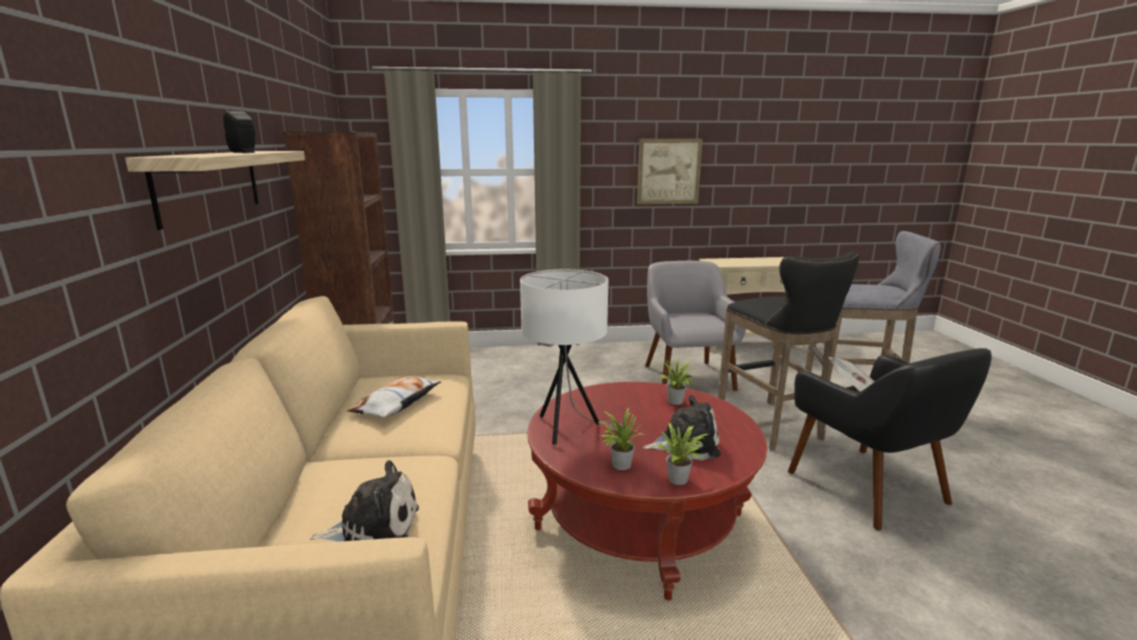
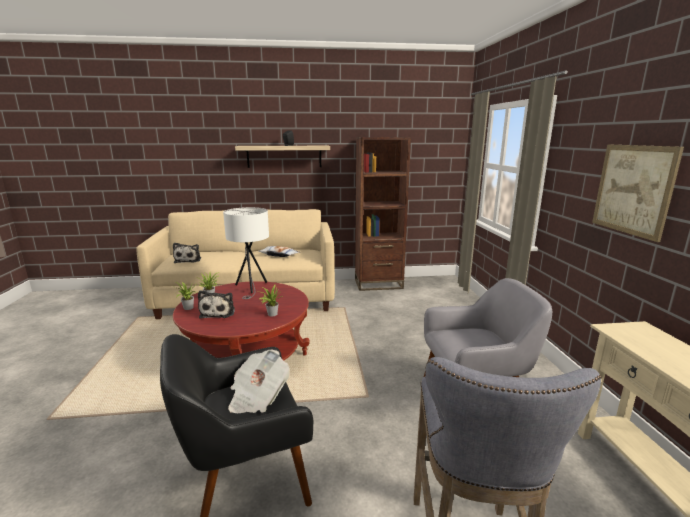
camera: 90 degrees right, 0 degrees up
black stool [718,251,859,451] -> none

